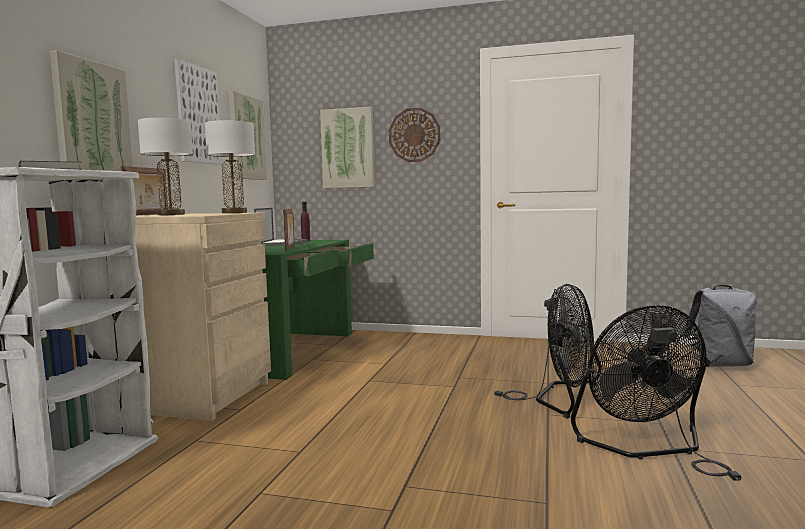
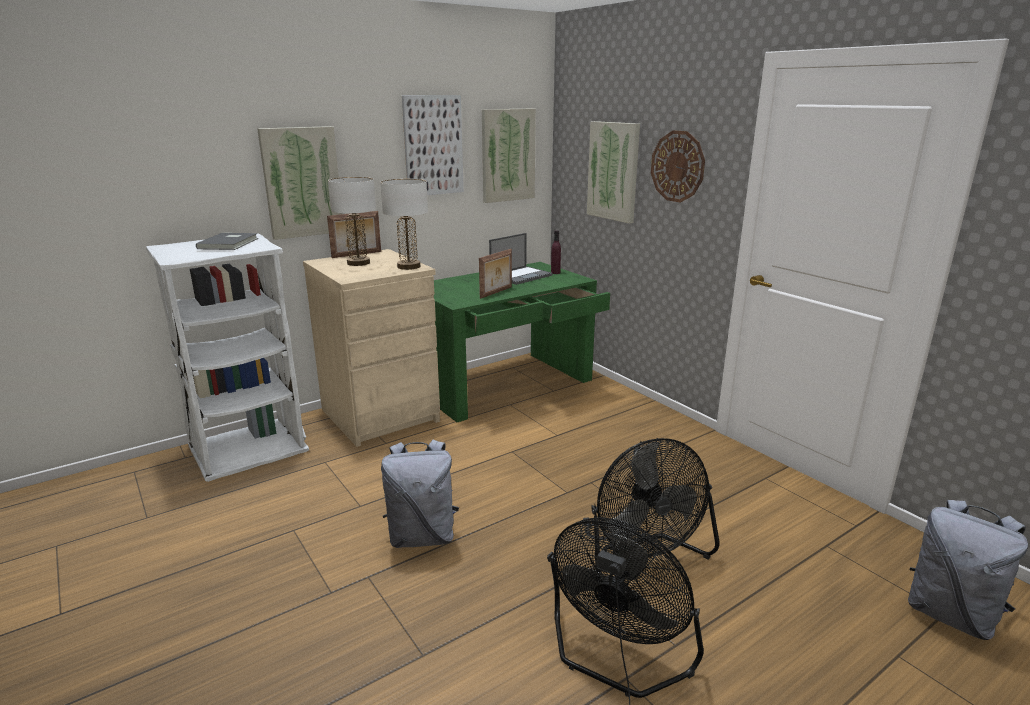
camera: 40 degrees right, 15 degrees up
none -> grey backpack [381,440,459,548]

